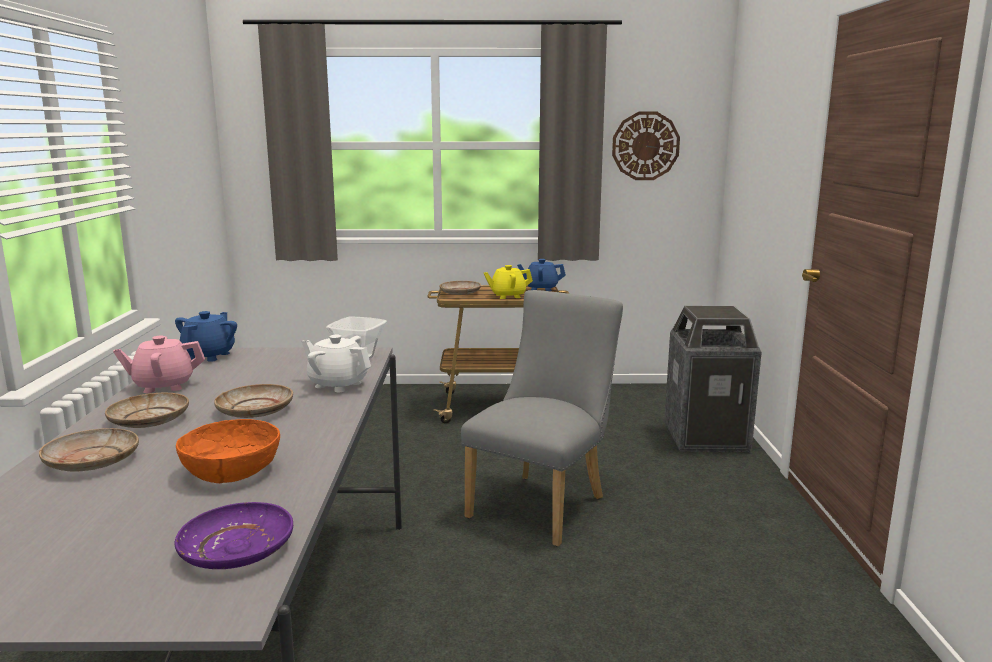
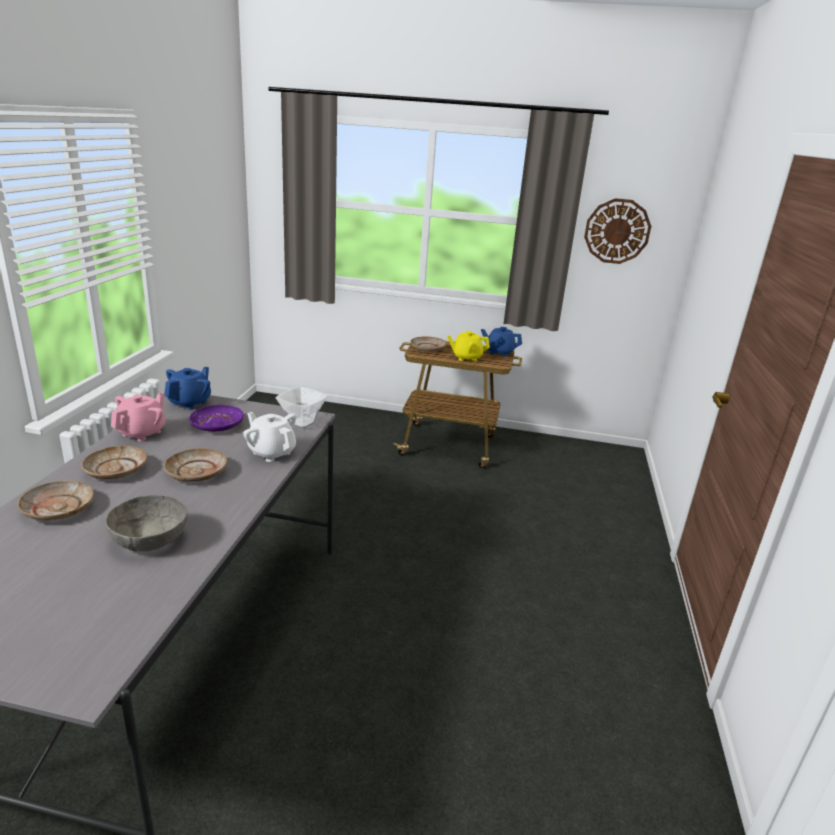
camera: 10 degrees right, 10 degrees up
pink teapot [113,336,205,393] -> pink teapot turned 120 degrees clockwise [111,392,166,441]
purple plate [175,502,293,569] -> purple plate moved to [189,405,244,432]
orange bowl [176,419,280,483] -> grey bowl [105,495,187,552]
grey chair [461,290,623,547] -> none
trash can [664,306,762,452] -> none

